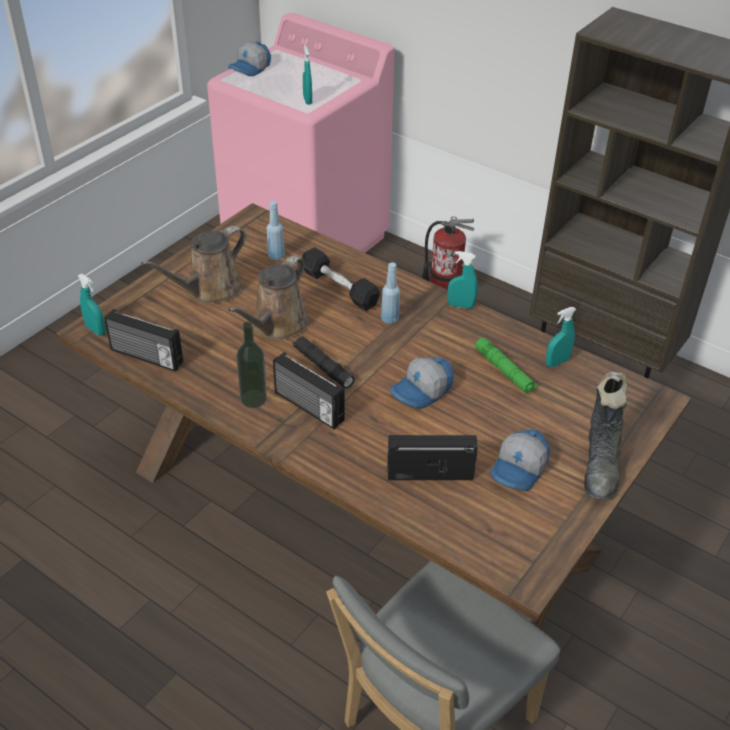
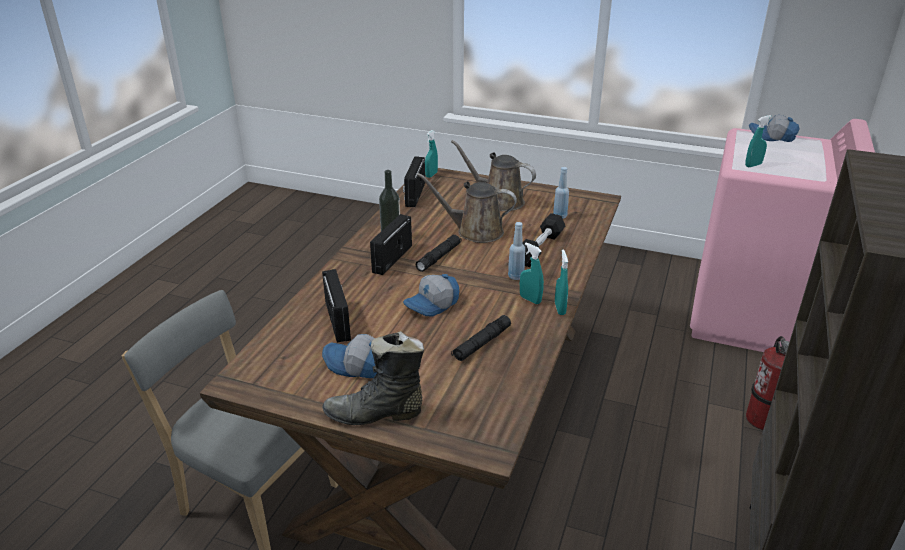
camera: 75 degrees right, 10 degrees down
cap [390,357,454,409] -> cap turned 75 degrees counterclockwise [403,274,459,316]
green flashlight [475,338,537,394] -> black flashlight [451,315,511,361]
turquoise spray bottle [546,307,576,367] -> turquoise spray bottle moved to [520,243,544,304]

